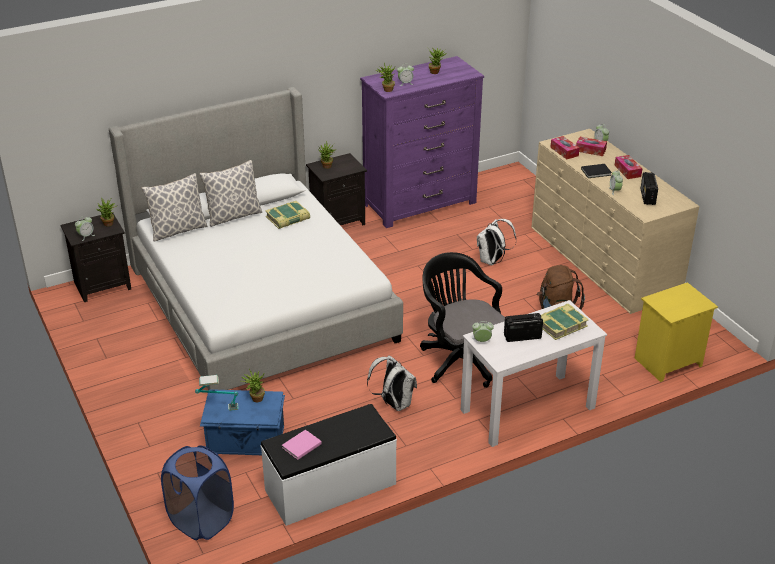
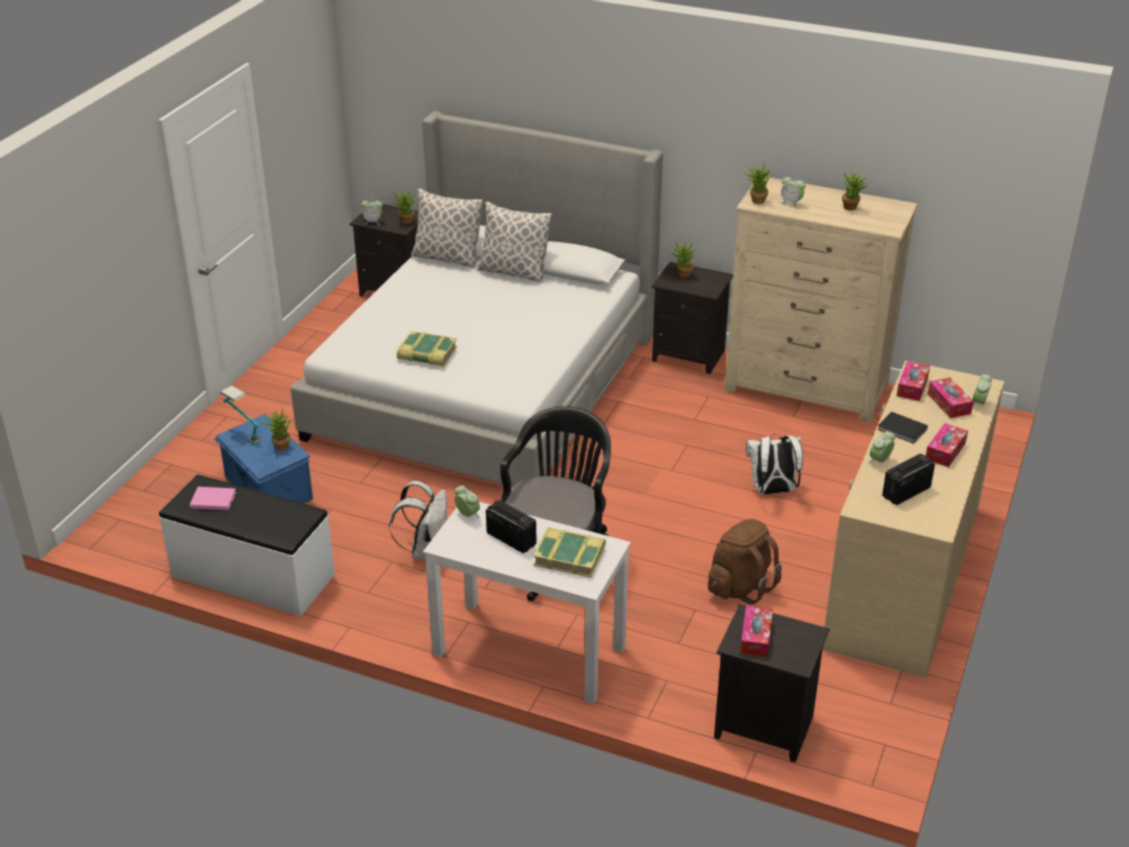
camera: 50 degrees right, 0 degrees up
blue laundry basket [161,445,234,540] -> none
book [265,201,310,229] -> book moved to [397,331,457,367]
purple dresser [360,56,484,228] -> beige dresser [725,177,918,423]
yellow nightstand [635,282,718,382] -> black nightstand [714,604,829,763]
none -> tissue box [740,606,773,657]

